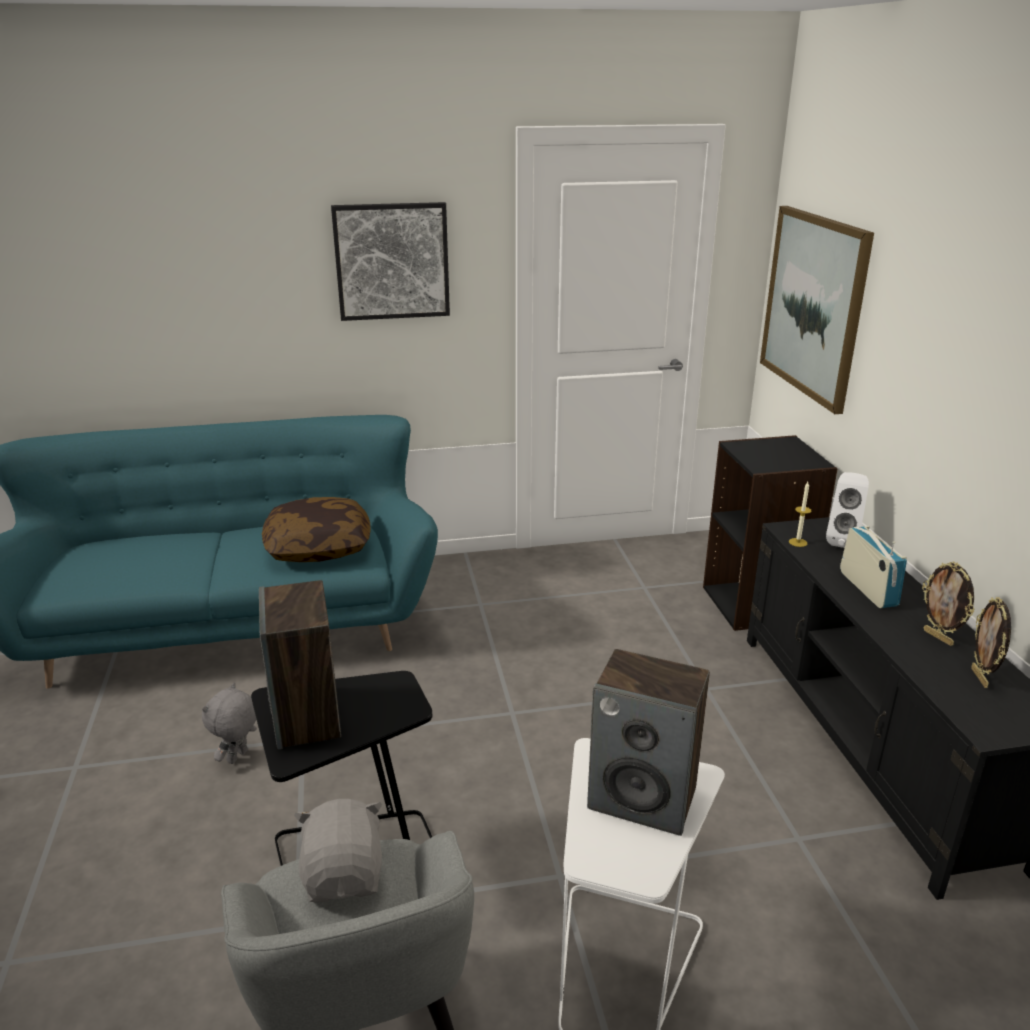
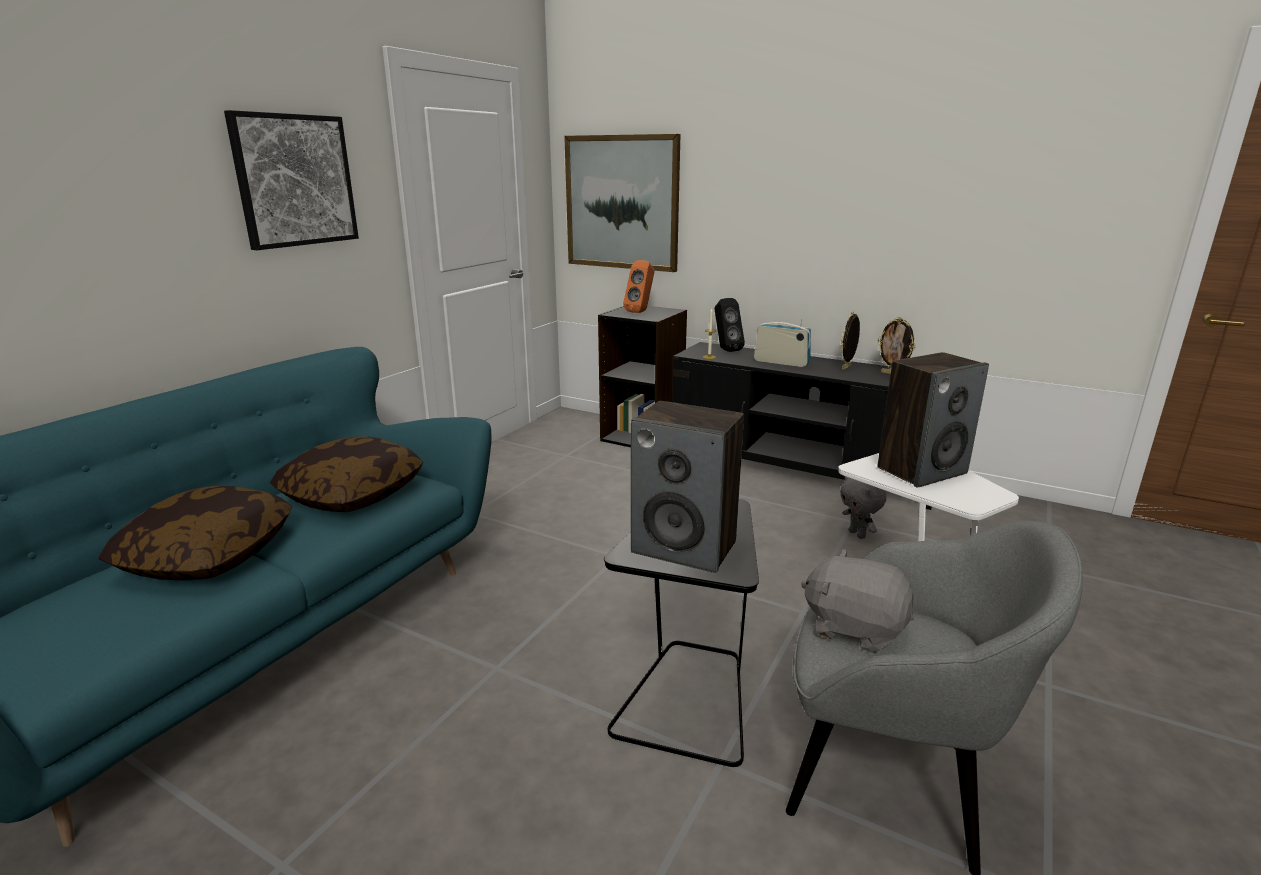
camera: 50 degrees left, 5 degrees down
grey plush toy [202,683,257,764] -> grey plush toy moved to [840,476,887,539]
white speaker [826,472,869,548] -> black speaker [715,298,745,352]
picture frame [922,562,974,646] -> picture frame turned 120 degrees clockwise [841,312,860,370]
none -> pillow [98,486,292,580]
none -> orange speaker [623,260,654,313]

